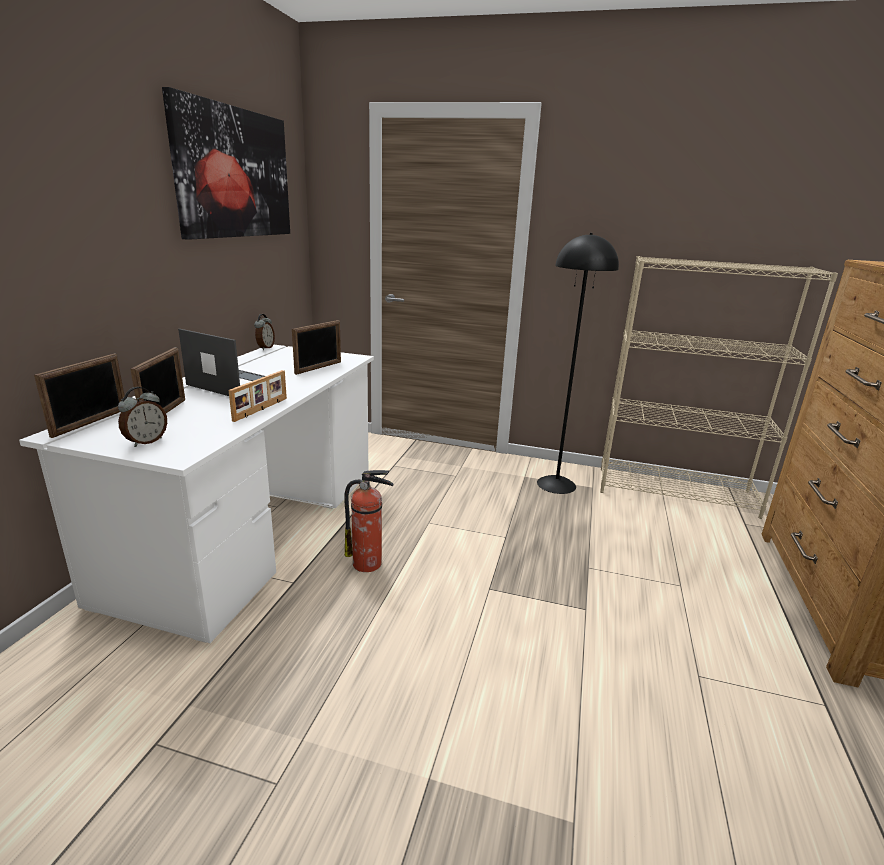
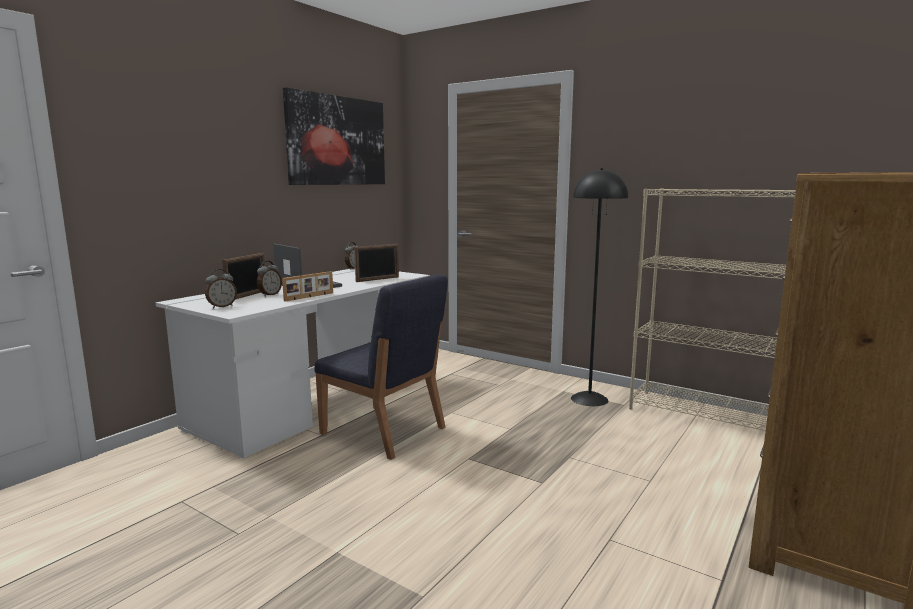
camera: 20 degrees right, 10 degrees down
picture frame [34,354,124,438] -> none
fire extinguisher [344,470,393,572] -> blue chair [314,275,448,460]
none -> alarm clock [257,261,282,296]

